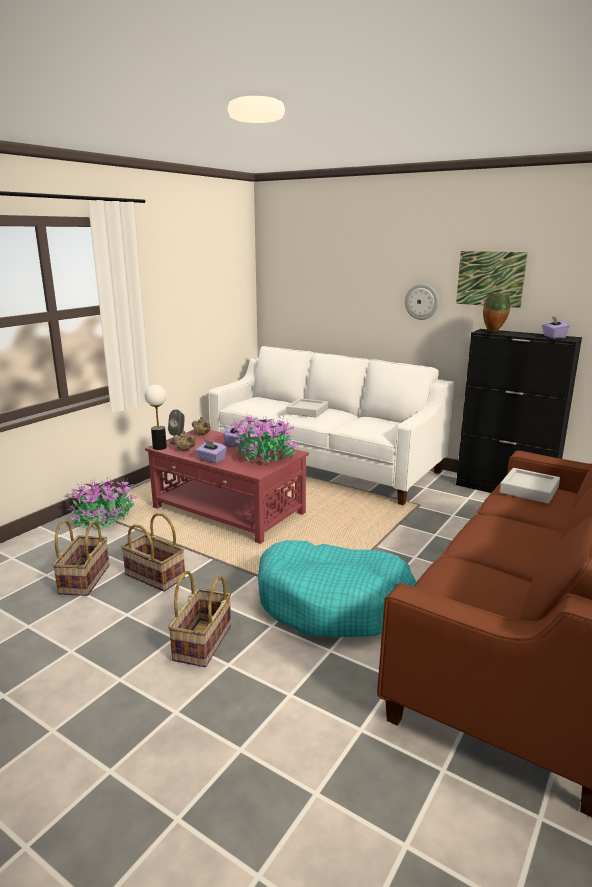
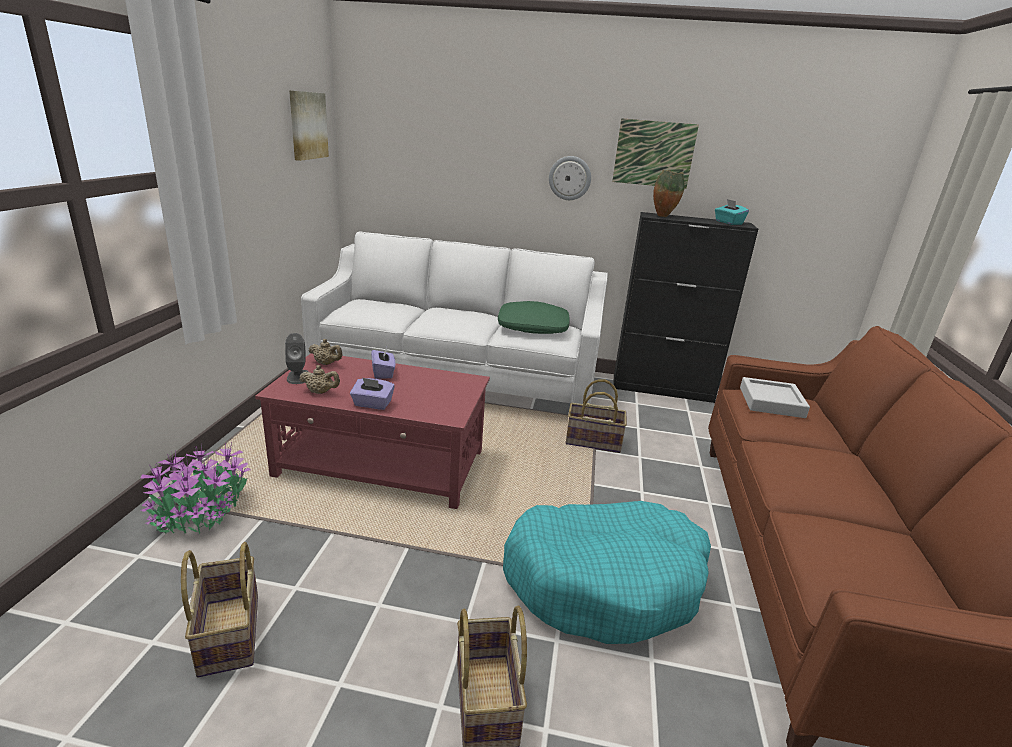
camera: 25 degrees left, 5 degrees up
basket [121,513,185,592] -> basket moved to [566,379,627,453]
table lamp [145,385,167,450] -> none
potted plant [230,414,298,463] -> none
grey tray [286,398,328,418] -> none
purple tissue box [542,316,570,339] -> turquoise tissue box [715,199,749,225]
none -> picture [289,90,329,161]
none -> green pillow [498,301,570,334]

